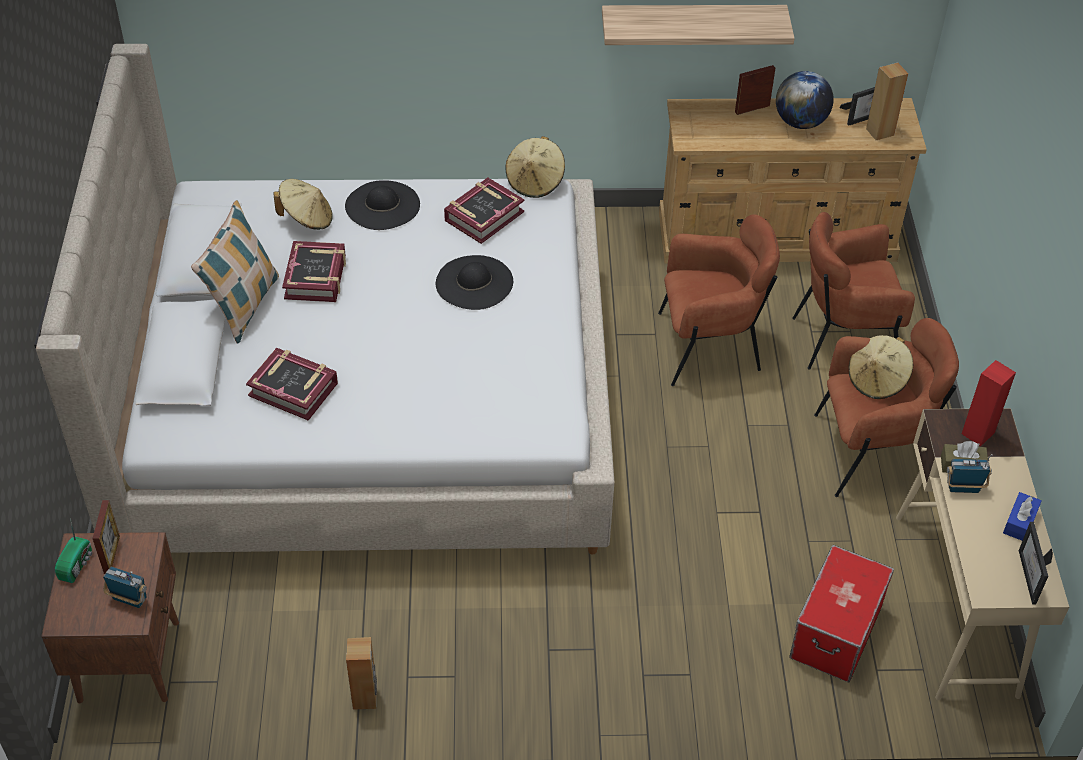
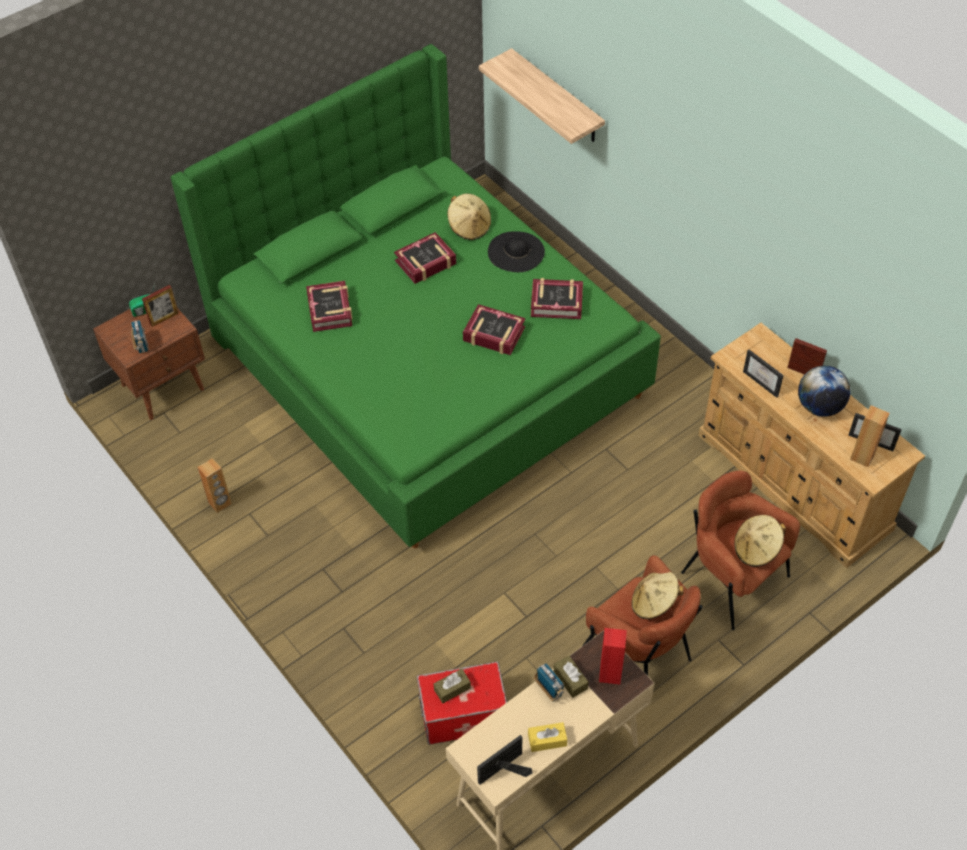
camera: 55 degrees right, 5 degrees up
beige bed [34,44,615,554] -> green bed [171,44,661,548]
pillow [191,200,279,344] -> none
black hat [436,255,513,310] -> book [463,304,525,355]
beige hat [505,136,565,198] -> beige hat moved to [734,515,786,567]
shelf [602,5,795,45] -> shelf moved to [479,48,605,144]
brown armchair [658,214,780,386] -> none
blue tissue box [1003,492,1042,541] -> yellow tissue box [528,722,567,752]
none -> brown tissue box [434,668,471,703]
none -> picture frame [743,350,784,398]

